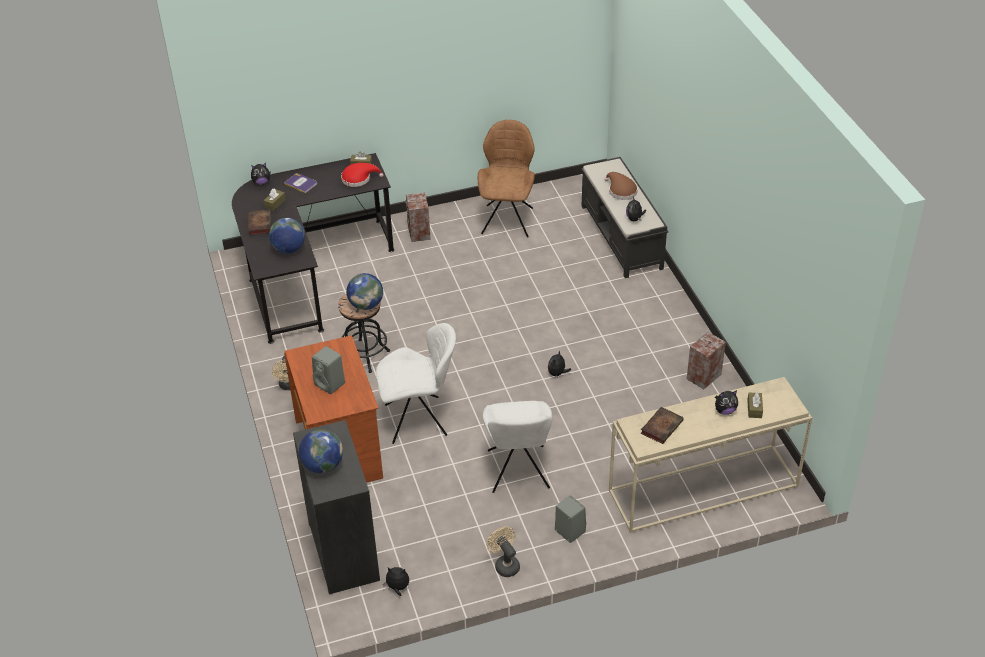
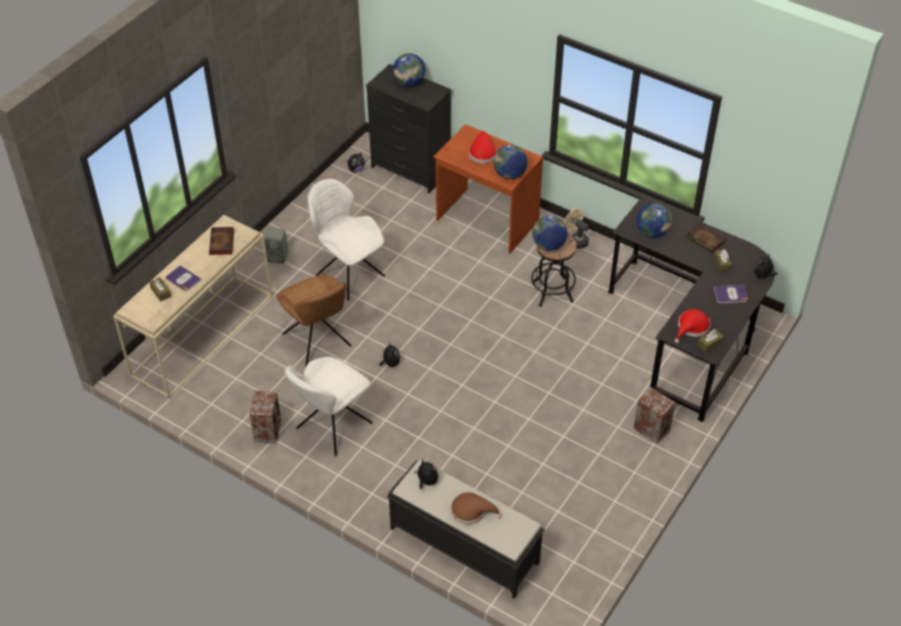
camera: 140 degrees right, 5 degrees up
grey speaker [312,346,345,394] -> red hat [469,131,497,163]
white chair [376,323,456,444] -> white chair moved to [285,357,373,456]
brown chair [478,120,535,237] -> brown chair moved to [277,274,352,366]
beige fan [486,527,520,577] -> none
plush toy [715,390,738,415] -> book [166,265,202,292]
none -> globe [493,145,528,179]

